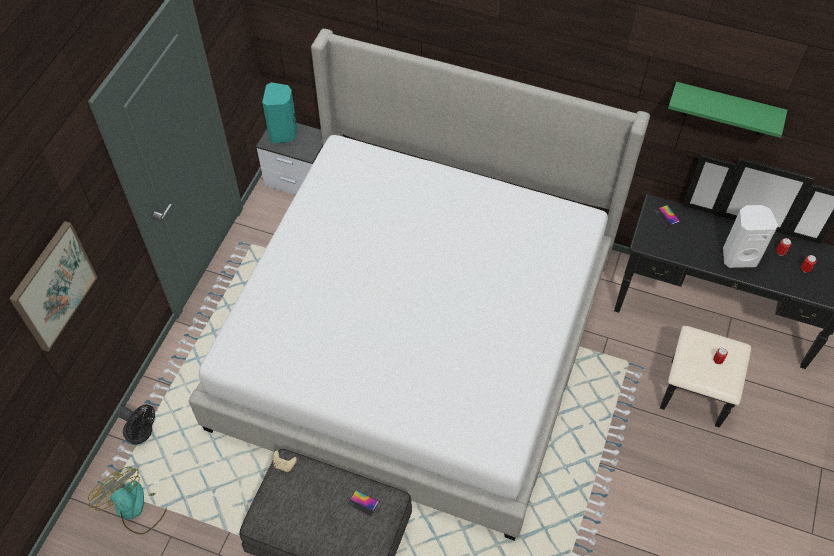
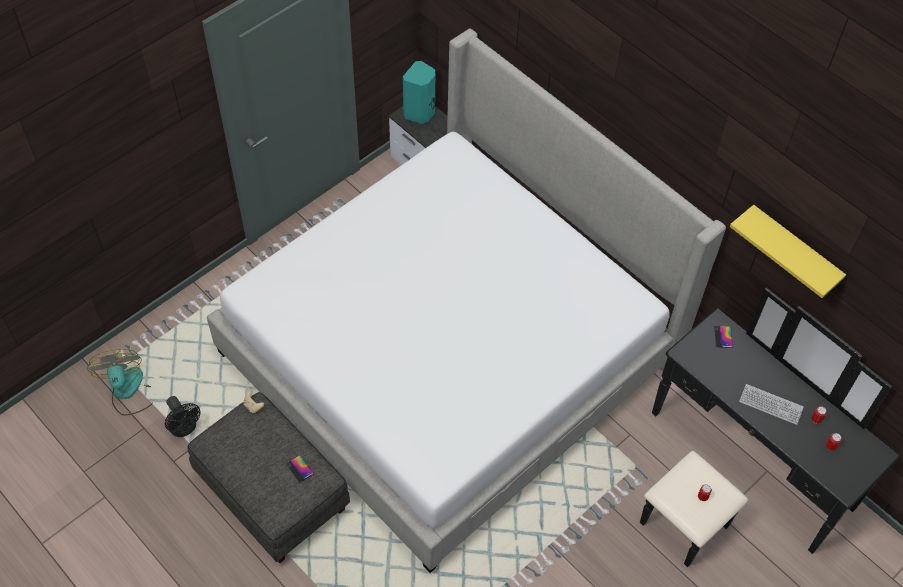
camera: 25 degrees right, 0 degrees up
picture [9,221,98,352] -> none
black fan [117,405,155,444] -> black fan moved to [165,396,201,437]
green shelf [668,82,787,138] -> yellow shelf [730,205,846,298]
white speaker [723,205,778,268] -> keyboard [739,384,804,425]

